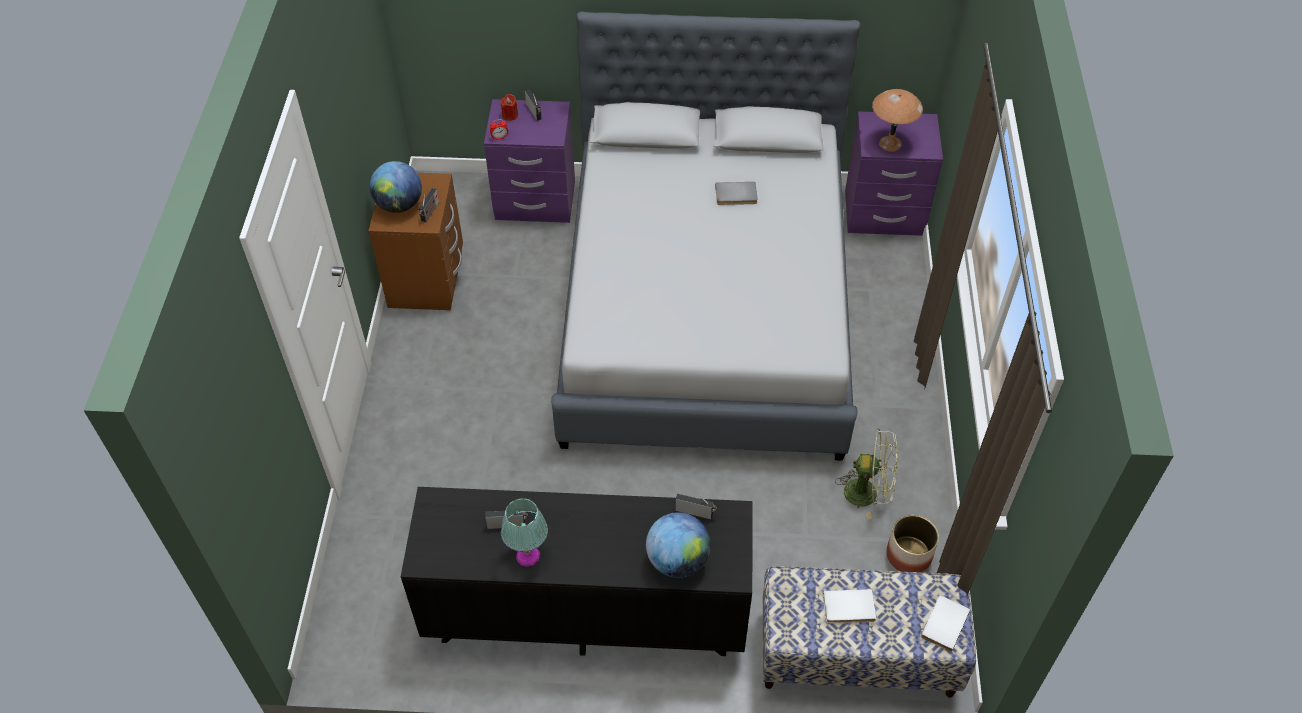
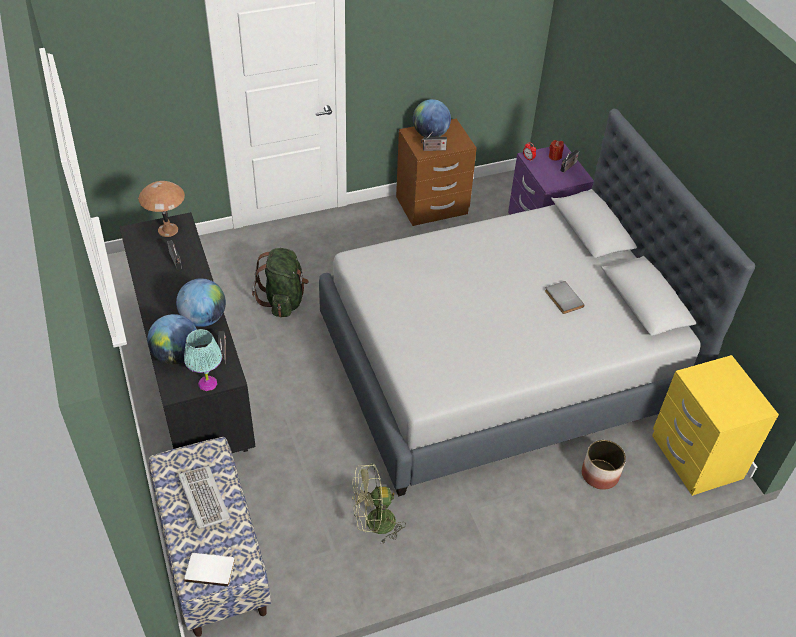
camera: 65 degrees right, 5 degrees down
turquoise table lamp [501,498,548,567] -> turquoise table lamp moved to [184,329,222,391]
white book [823,589,876,623] -> keyboard [178,466,230,529]
green fan [835,429,898,519] -> green fan turned 90 degrees clockwise [352,463,406,543]
purple nightstand [845,111,943,236] -> yellow nightstand [652,355,779,496]
brown table lamp [872,89,923,152] -> brown table lamp moved to [138,181,185,237]
planter [886,515,939,573] -> planter moved to [582,440,626,490]
none -> globe [176,278,226,327]
none -> green backpack [252,248,309,317]

